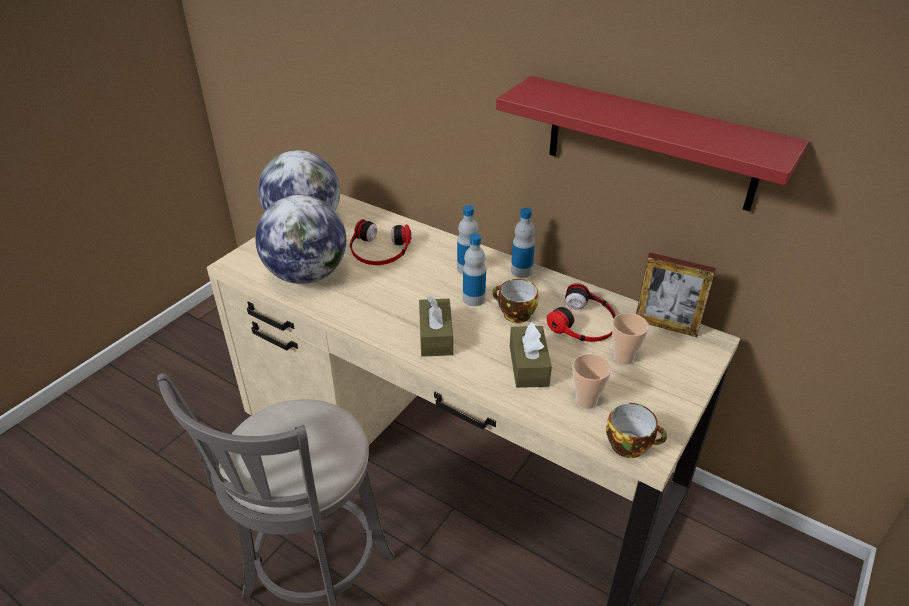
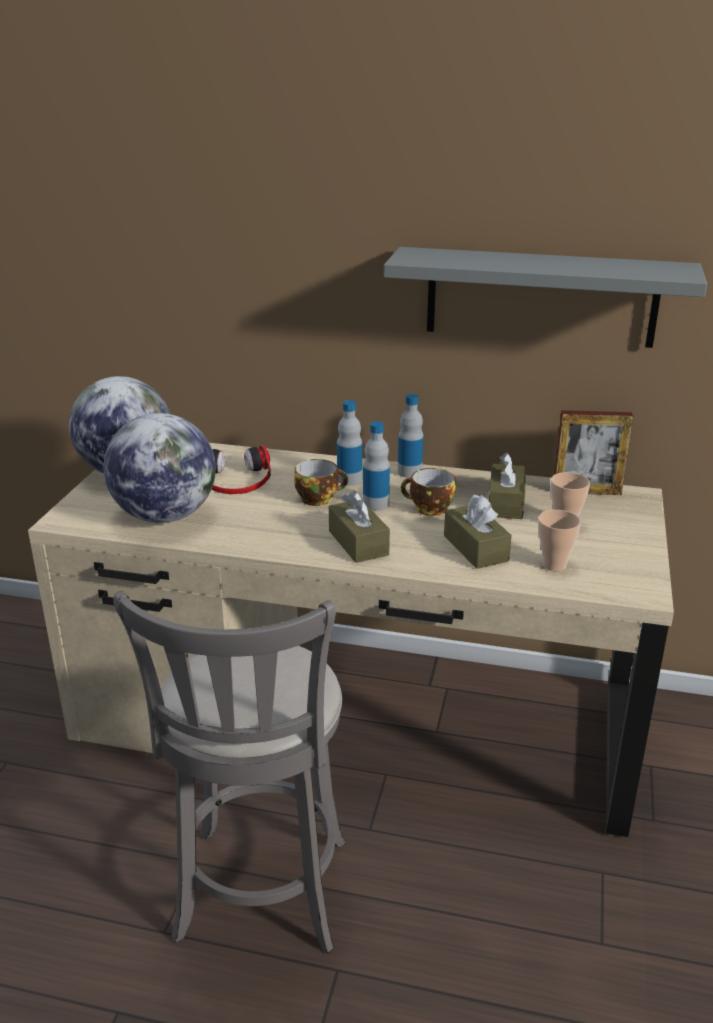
camera: 20 degrees left, 10 degrees down
red shelf [496,76,809,211] -> grey shelf [384,247,707,348]
headphones [547,283,616,342] -> brown tissue box [489,453,526,519]
cup [606,403,667,458] -> cup moved to [294,459,348,506]

